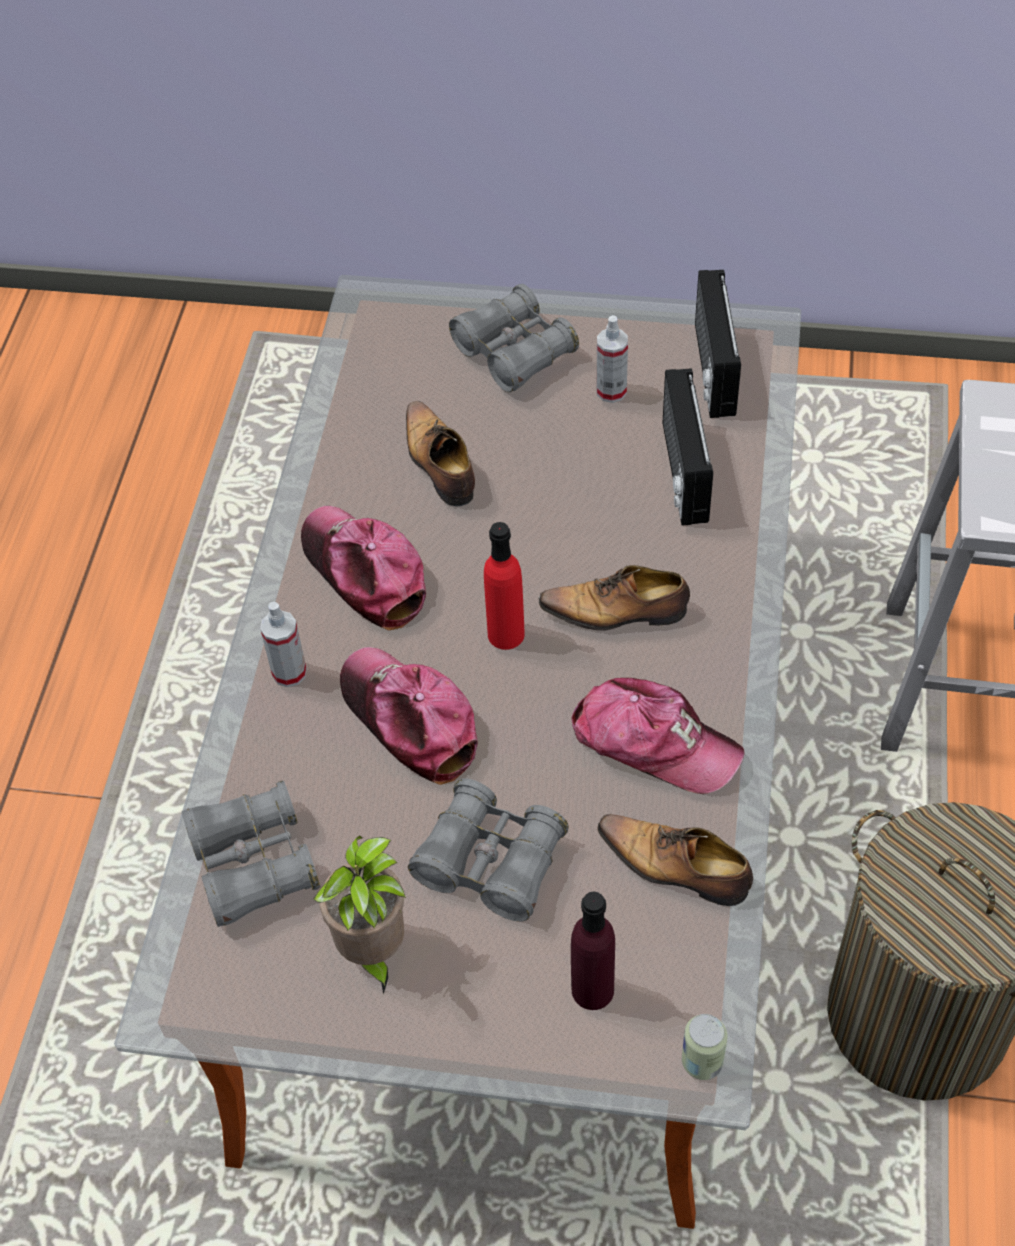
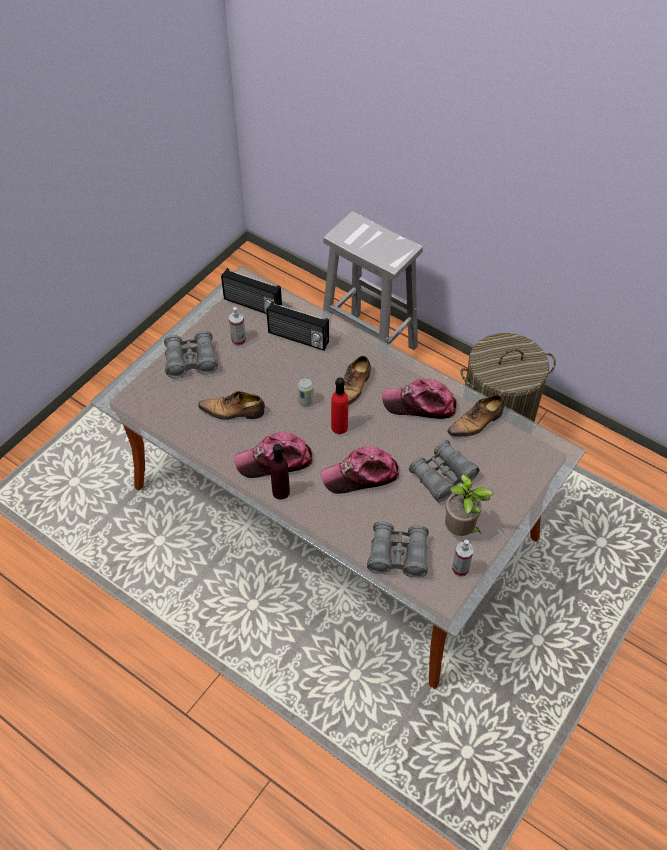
camera: 65 degrees left, 0 degrees up
spray bottle [260,602,307,687] -> spray bottle moved to [452,540,474,577]
purple bottle [571,892,615,1010] -> purple bottle moved to [270,444,290,500]
cap [572,678,744,794] -> cap turned 135 degrees counterclockwise [382,379,457,419]
can [682,1014,728,1080] -> can moved to [297,378,314,406]

